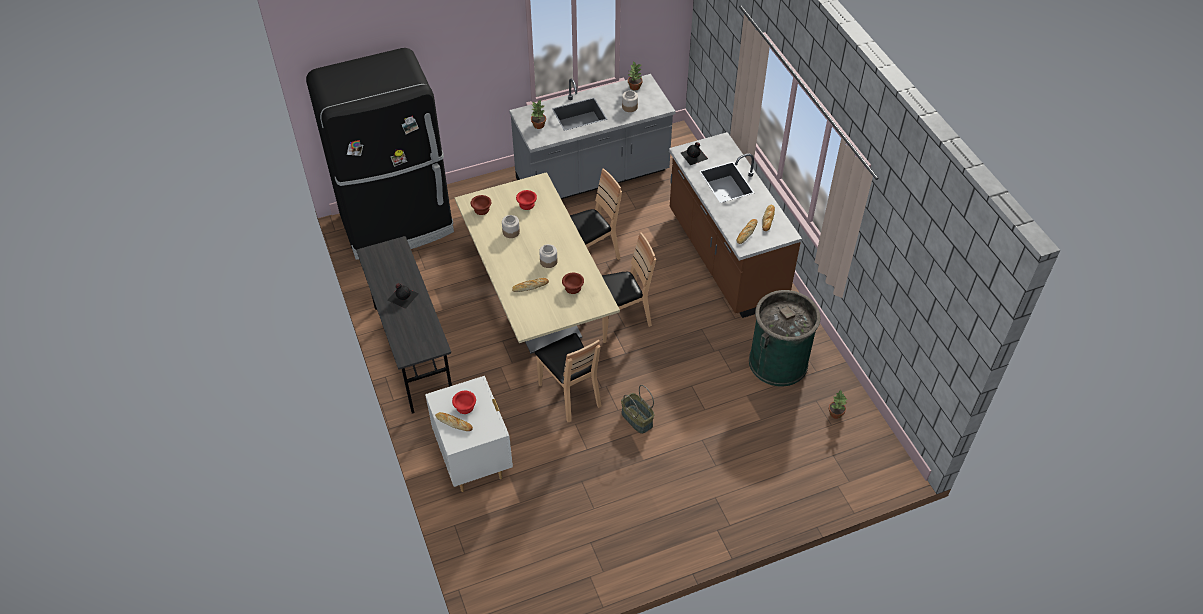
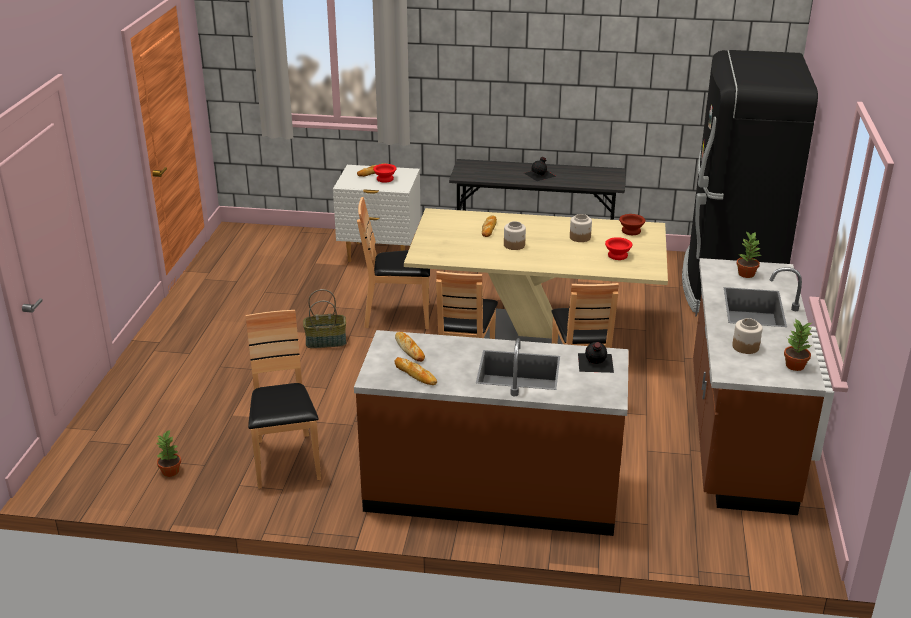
camera: 120 degrees right, 20 degrees down
grey counter [509,74,676,199] -> brown counter [693,258,826,515]
brown bowl [562,273,584,294] -> none
green trash can [749,290,821,386] -> brown chair [246,310,321,489]

